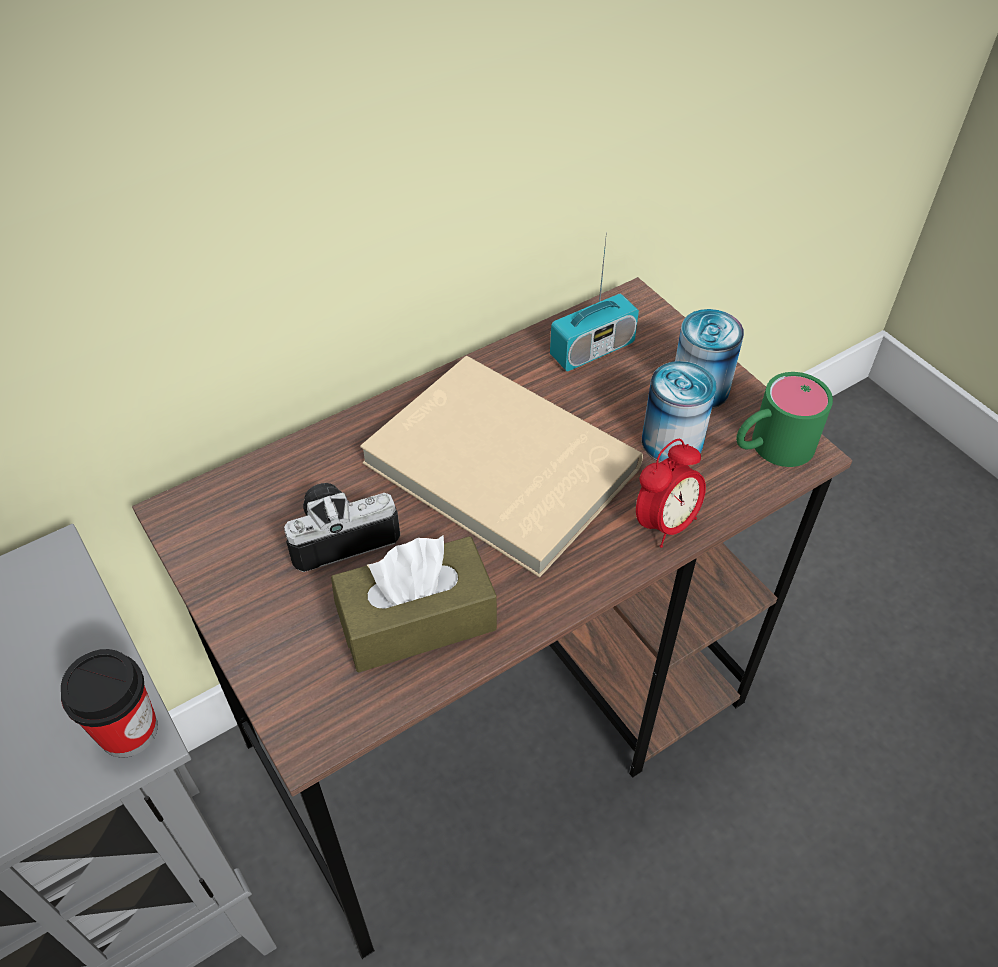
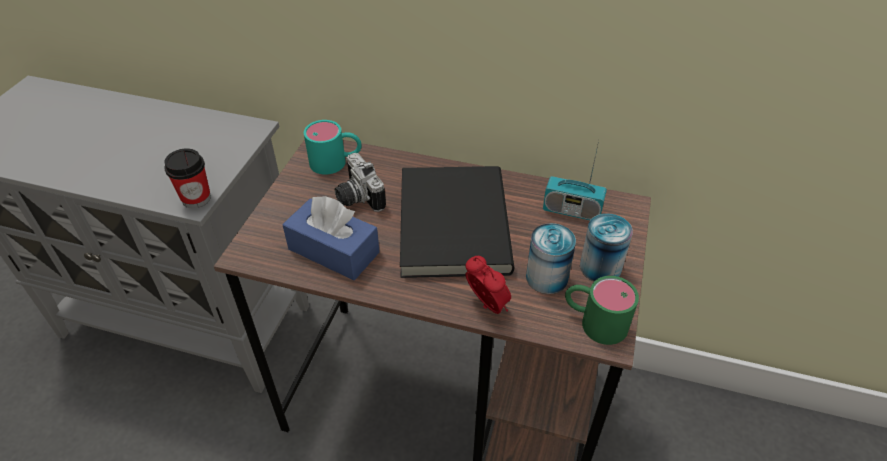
camera: 50 degrees right, 5 degrees down
camera [284,483,400,572] -> camera turned 150 degrees counterclockwise [335,153,386,212]
brown tissue box [331,535,497,672] -> blue tissue box [282,196,380,280]
beige book [360,356,643,577] -> black book [400,166,514,278]
alarm clock [636,439,706,548] -> alarm clock turned 135 degrees counterclockwise [465,256,511,314]
none -> turquoise mug [304,120,362,175]

